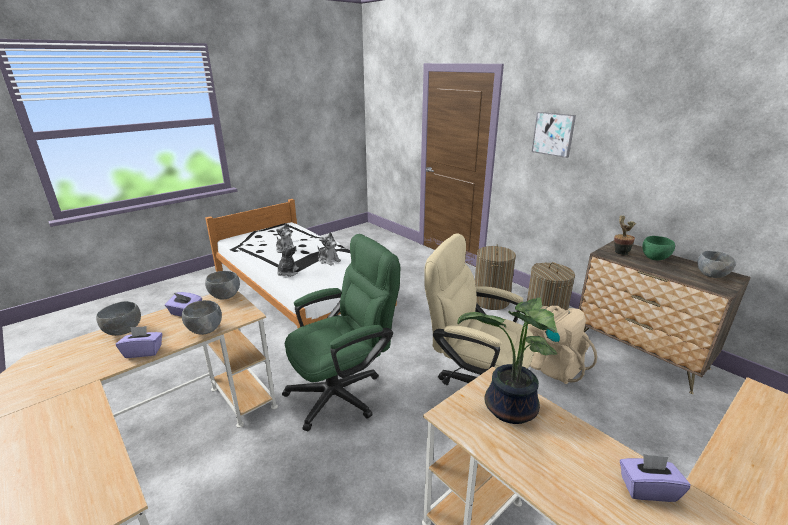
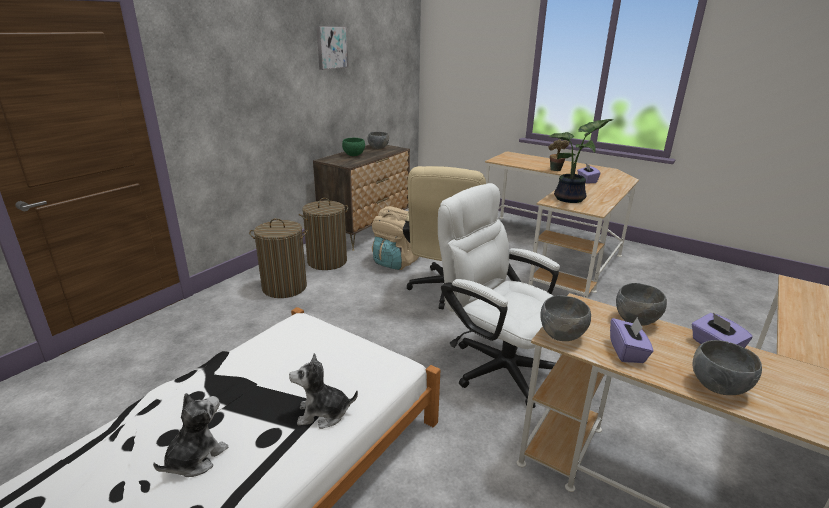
camera: 105 degrees left, 0 degrees up
green office chair [282,234,400,431] -> white office chair [438,183,560,408]
plush toy [317,232,341,266] -> none
picture [531,112,576,158] -> picture moved to [317,26,349,70]
potted plant [614,216,636,256] -> potted plant moved to [548,139,570,171]

